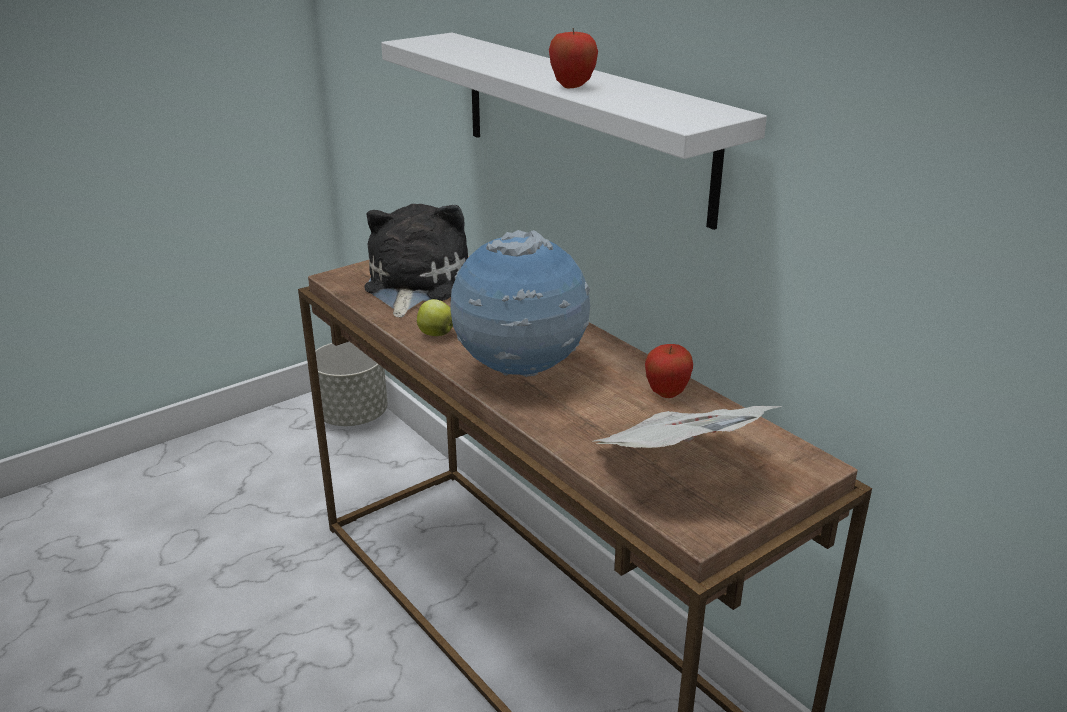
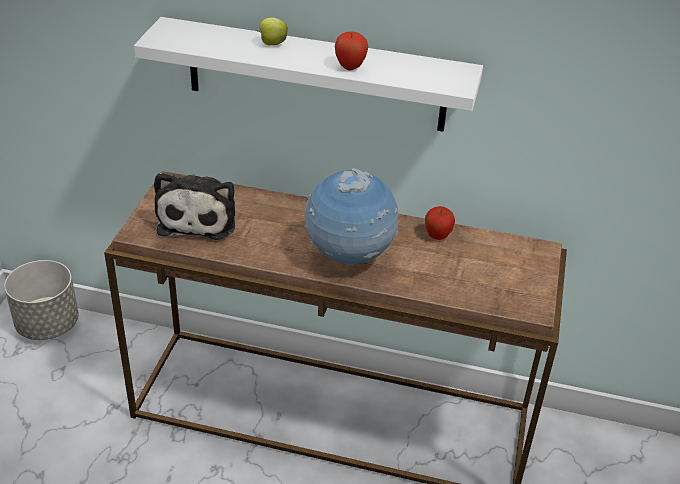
camera: 40 degrees left, 10 degrees up
plush toy [364,204,468,318] -> plush toy turned 150 degrees counterclockwise [154,172,235,240]
apple [417,299,453,336] -> apple moved to [256,17,288,46]
newspaper [593,406,782,448] -> none

